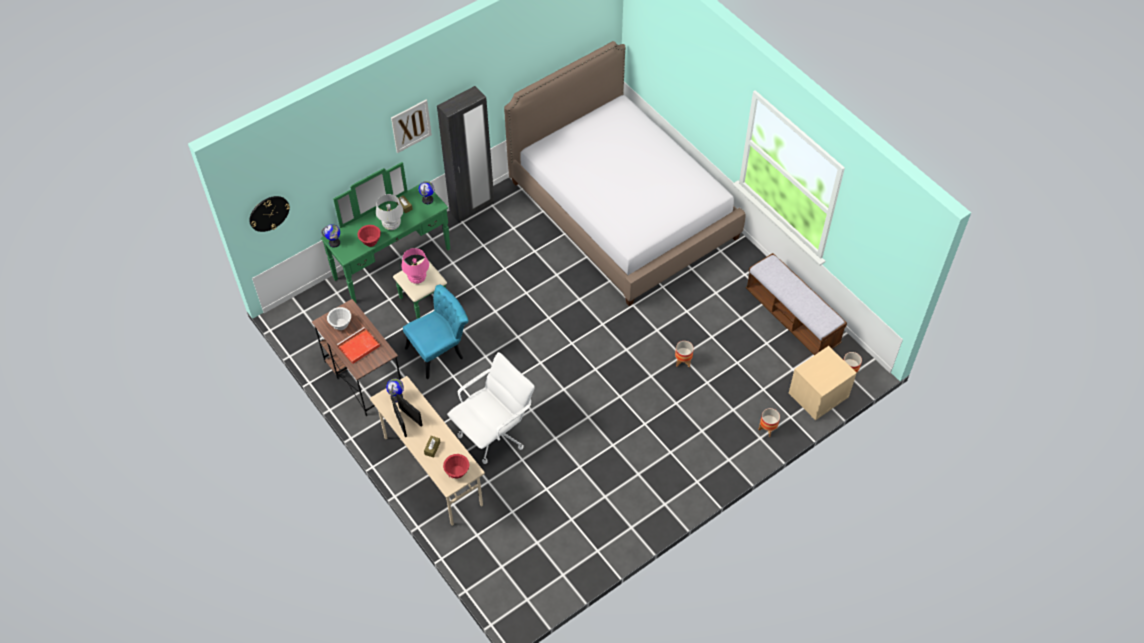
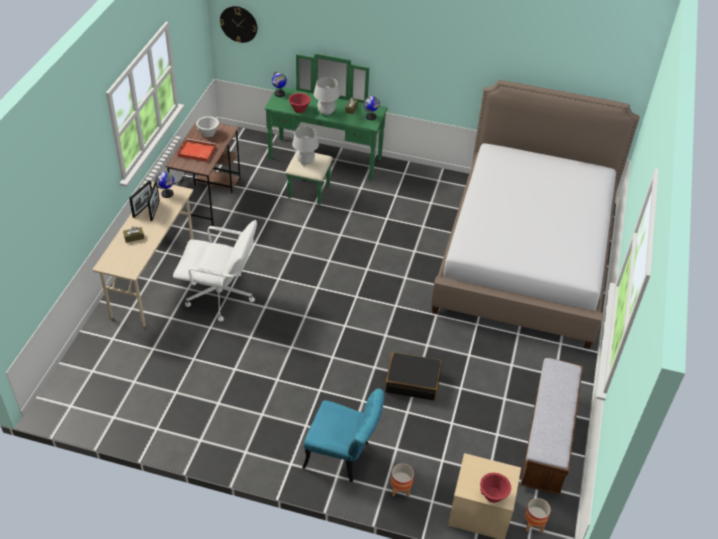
camera: 50 degrees right, 10 degrees down
picture [391,100,432,153] -> none
pink table lamp [402,248,429,284] -> white table lamp [292,127,319,165]
turquoise chair [403,285,468,379] -> turquoise chair moved to [302,388,384,482]
black wardrobe [437,86,494,223] -> none
red bowl [443,454,469,478] -> red bowl moved to [480,473,511,503]
planter [675,341,694,367] -> black suitcase [385,352,442,400]

